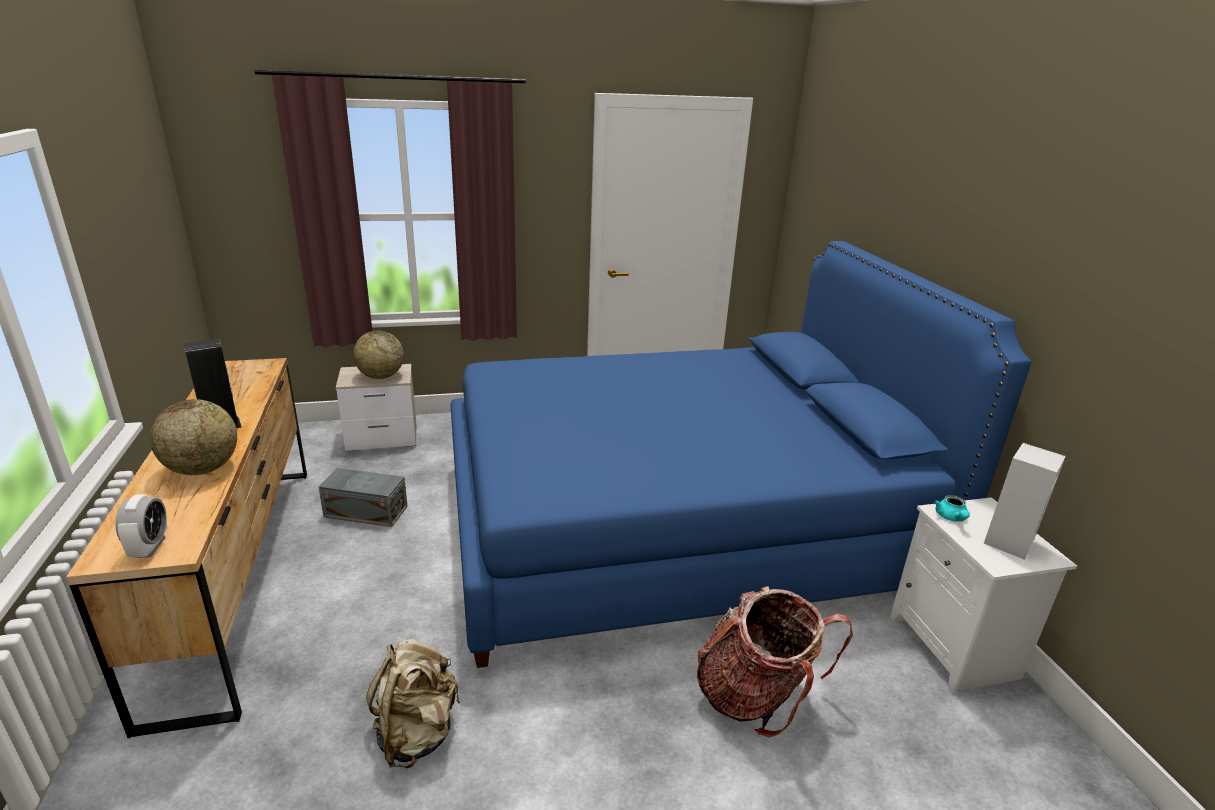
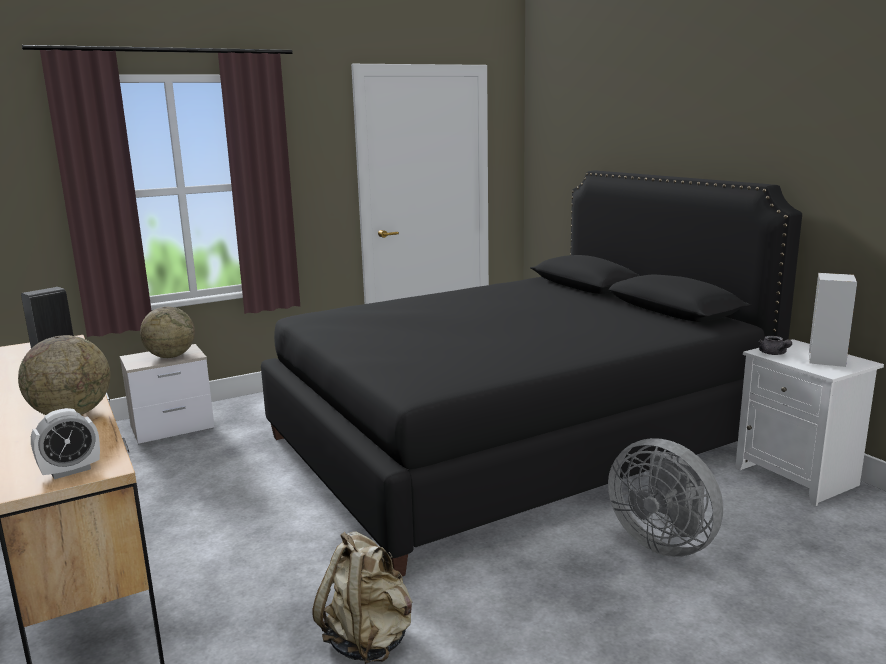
camera: 15 degrees left, 10 degrees down
alarm clock [116,494,168,558] -> alarm clock turned 75 degrees clockwise [31,408,100,479]
grey storage box [319,468,408,527] -> none
blue bed [450,241,1031,668] -> black bed [261,170,802,576]
backpack [697,586,853,738] -> grey fan [608,438,723,557]
turquoise teapot [934,495,970,522] -> grey teapot [759,336,792,355]

